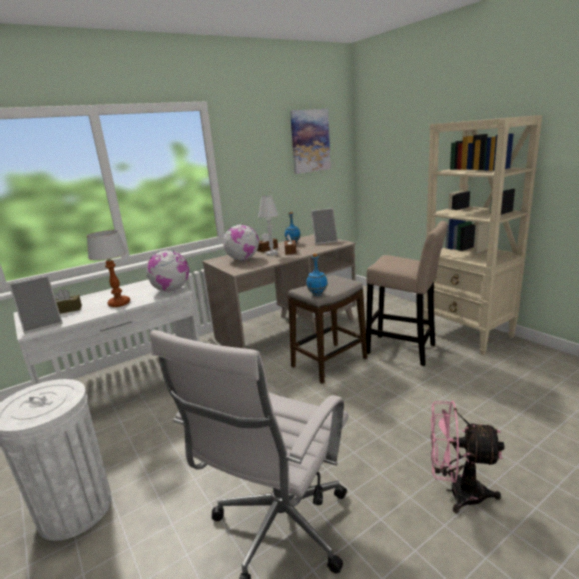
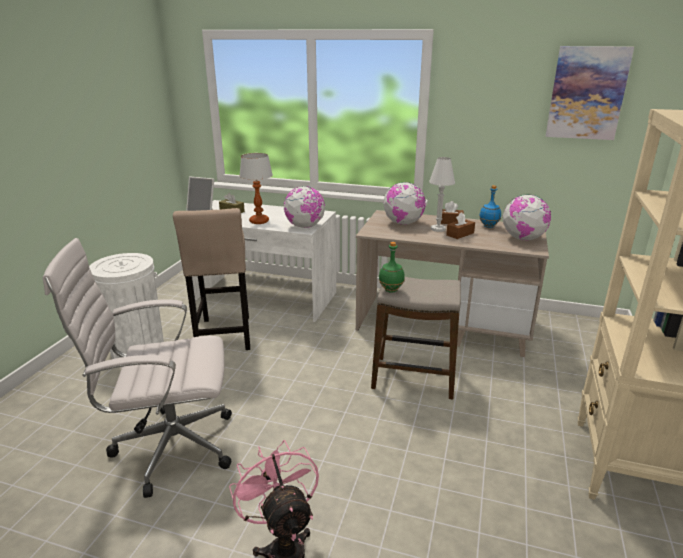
camera: 50 degrees right, 5 degrees up
blue bottle [306,253,328,296] -> green bottle [379,242,405,293]
picture frame [311,208,338,244] -> globe [503,194,551,240]
beige stool [366,221,448,366] -> beige stool moved to [173,208,250,350]

